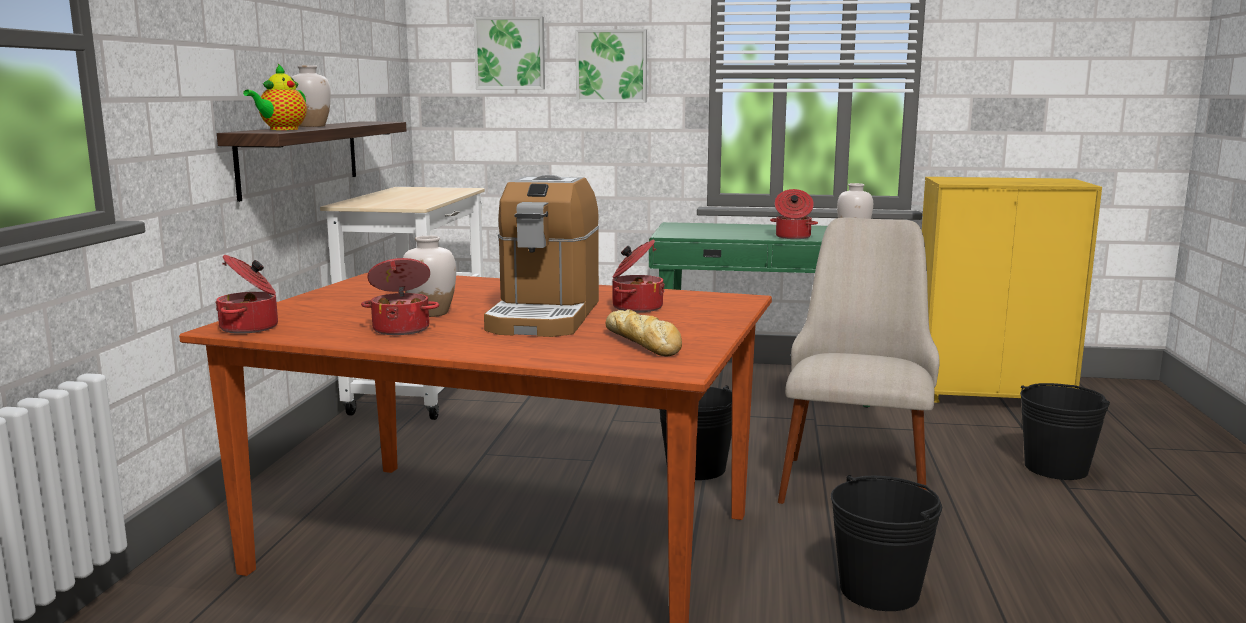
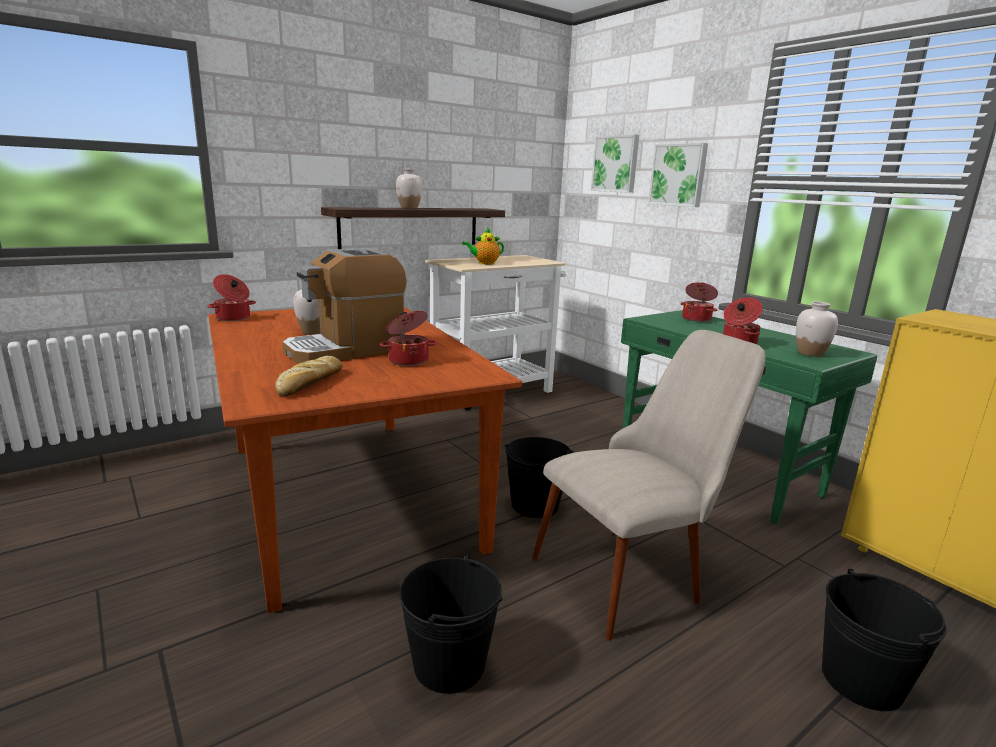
camera: 45 degrees right, 5 degrees up
teapot [243,64,307,130] -> teapot moved to [462,227,504,264]
cooking pot [361,258,439,335] -> cooking pot moved to [680,282,718,322]

